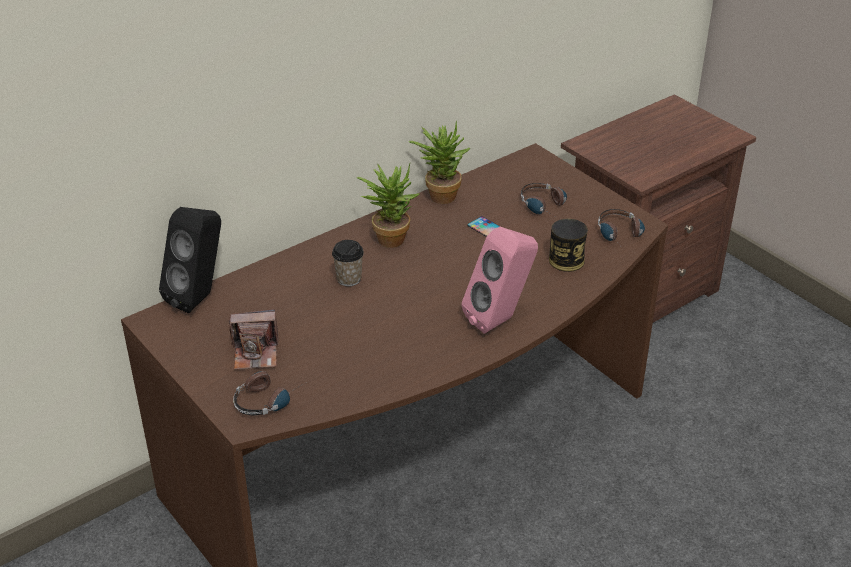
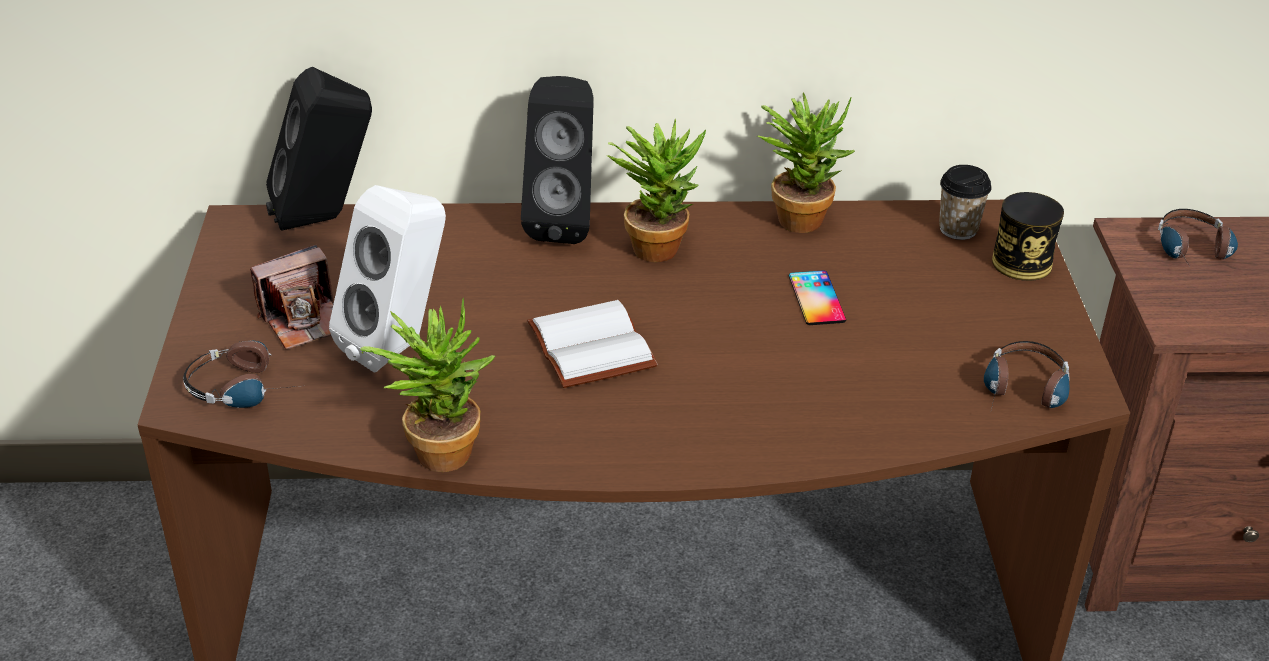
camera: 35 degrees right, 0 degrees up
camera [229,309,278,370] -> camera turned 60 degrees counterclockwise [250,245,334,350]
cup [332,240,364,286] -> cup moved to [939,165,992,240]
pink speaker [462,227,538,334] -> none
headphones [521,183,567,216] -> headphones moved to [1158,209,1238,265]
can [549,219,588,272] -> can moved to [992,192,1064,281]
none -> white speaker [329,185,446,372]
none -> potted plant [360,298,495,472]
none -> black speaker [521,76,594,244]
none -> white book [527,300,658,388]

